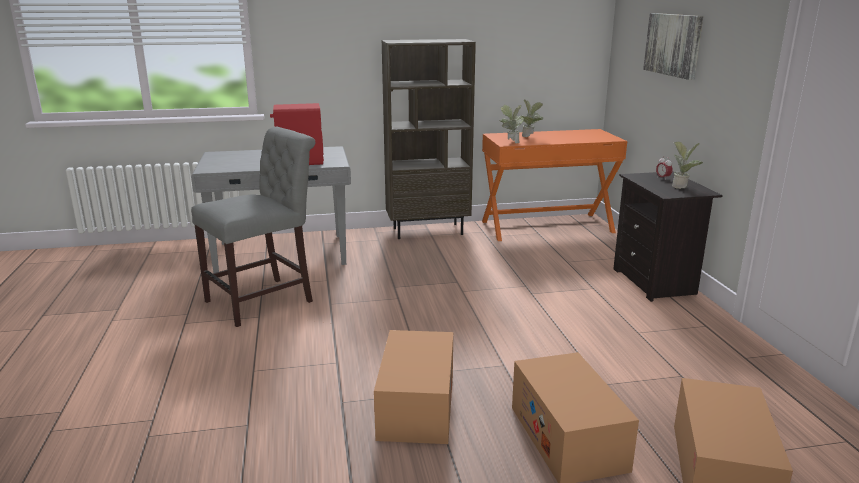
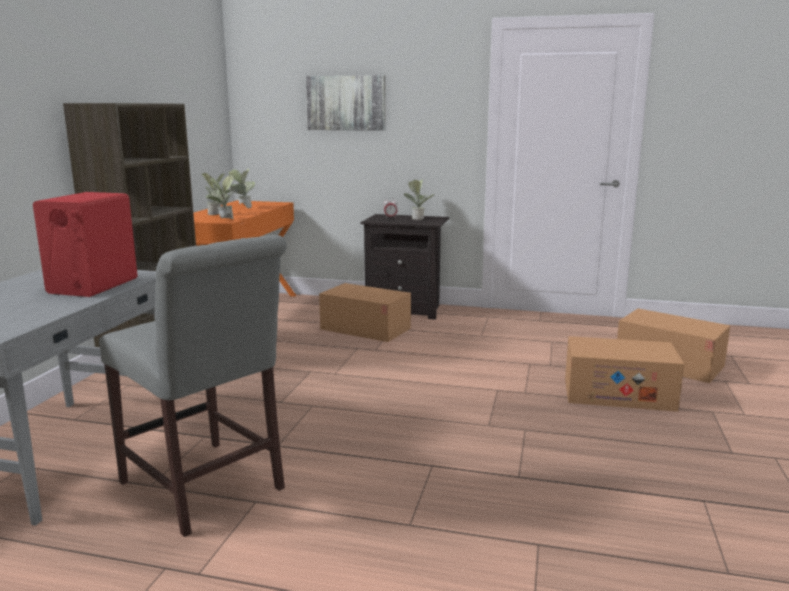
camera: 65 degrees left, 5 degrees down
grey chair [191,127,315,327] -> grey chair turned 150 degrees clockwise [99,235,286,537]
cardboard box [374,330,453,444] -> cardboard box moved to [319,283,411,342]
none -> potted plant [229,169,256,208]

